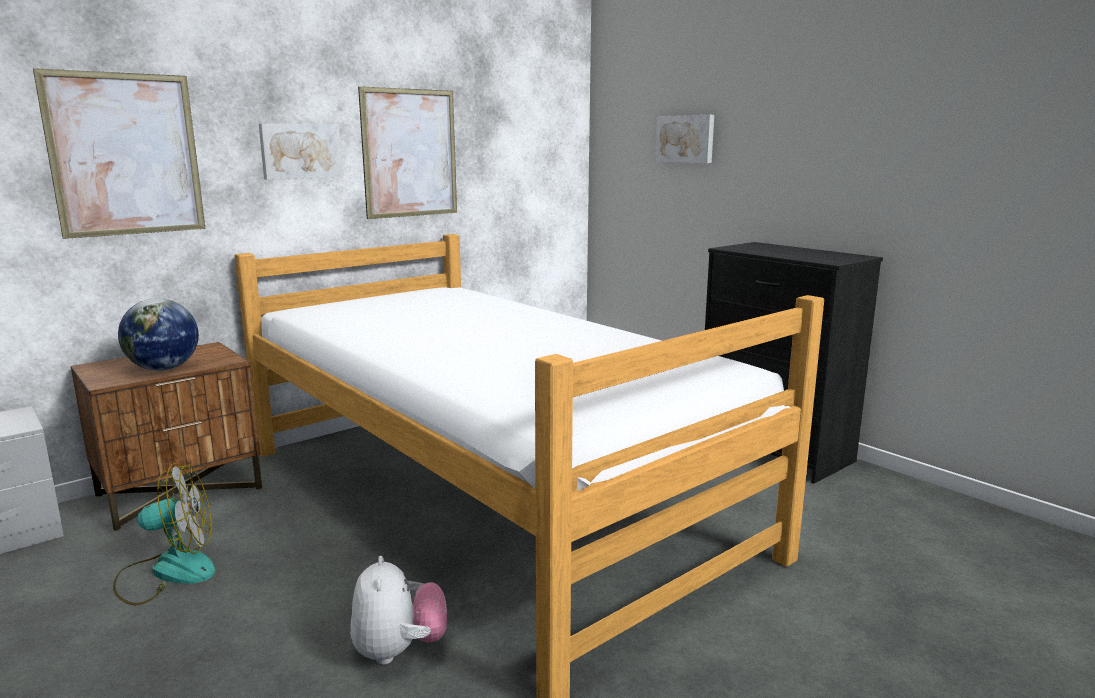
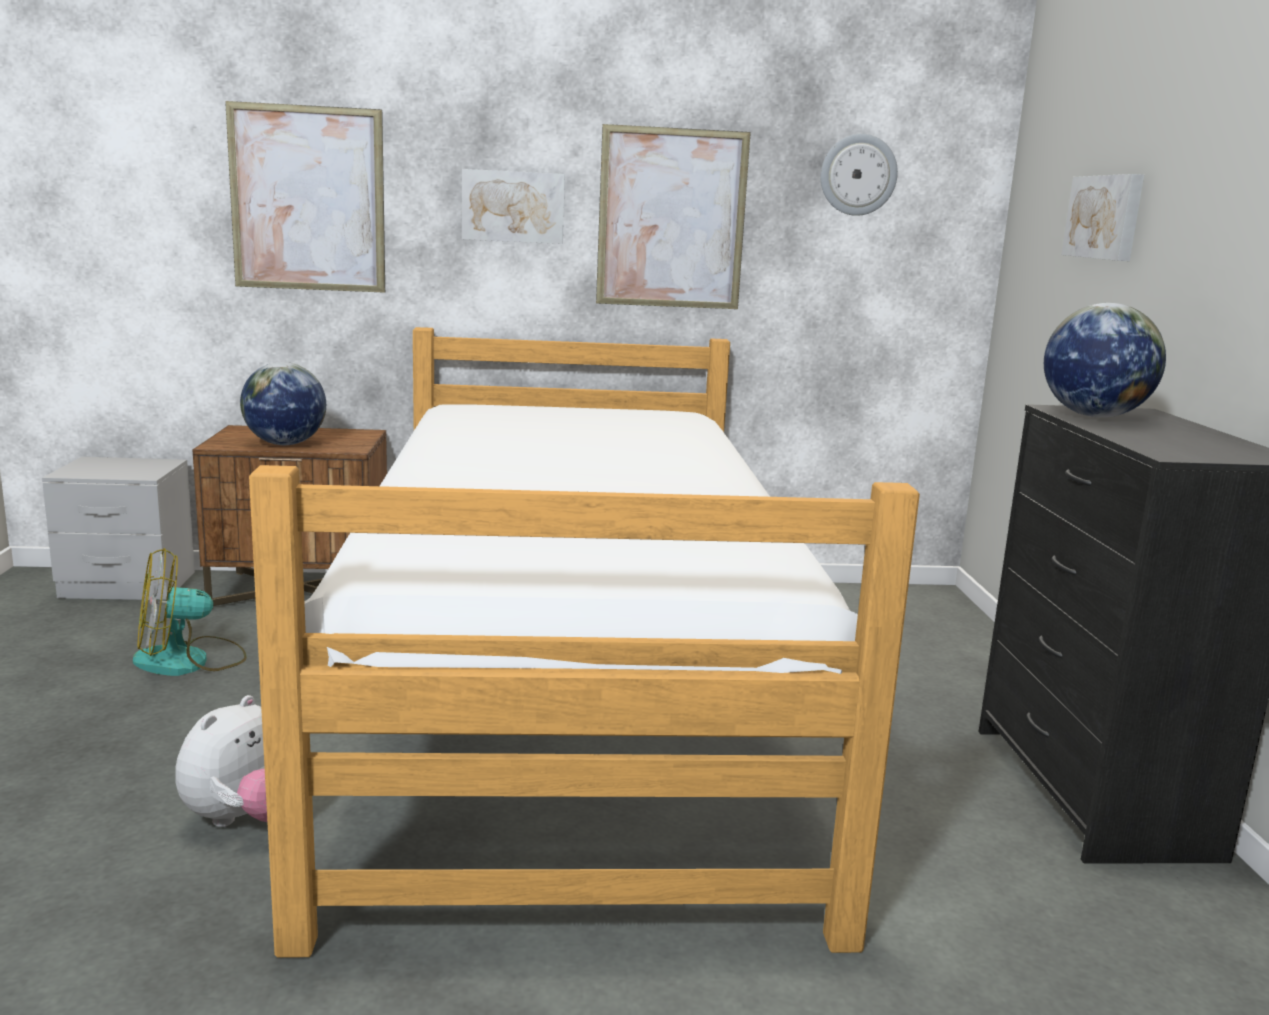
camera: 35 degrees right, 0 degrees up
fan [113,463,216,605] -> fan turned 135 degrees clockwise [133,548,247,676]
none -> wall clock [821,134,898,216]
none -> globe [1044,303,1166,417]

